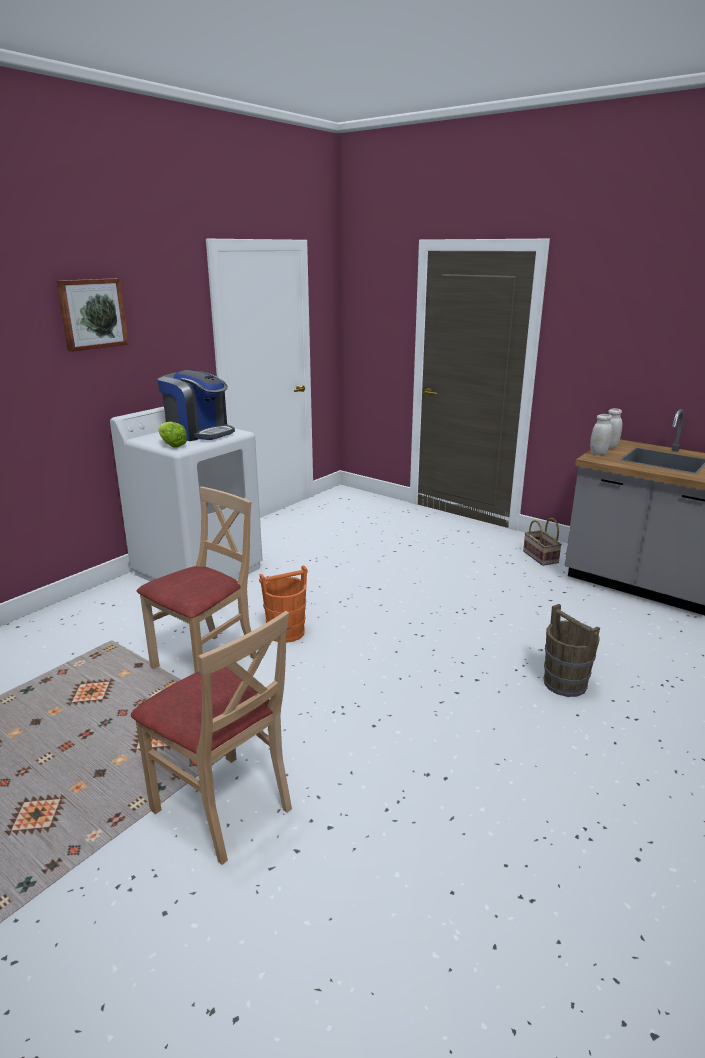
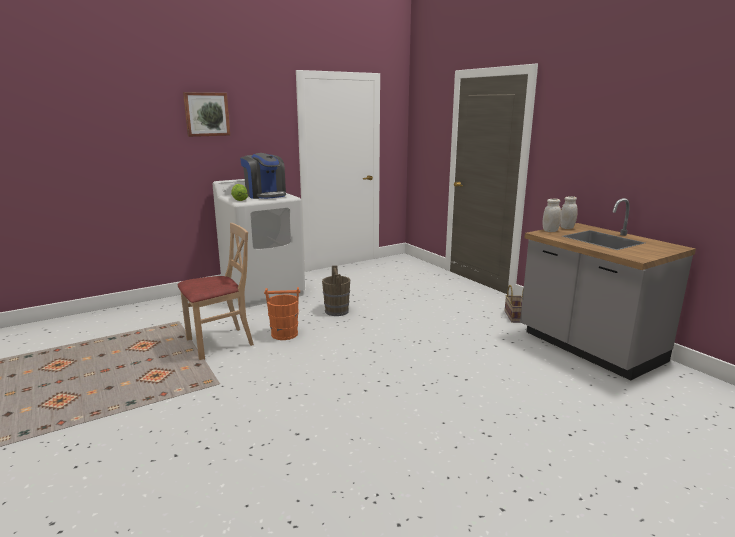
camera: 20 degrees right, 5 degrees down
beige chair [131,611,292,865] -> none
brown bucket [544,604,600,697] -> brown bucket moved to [322,265,350,316]

